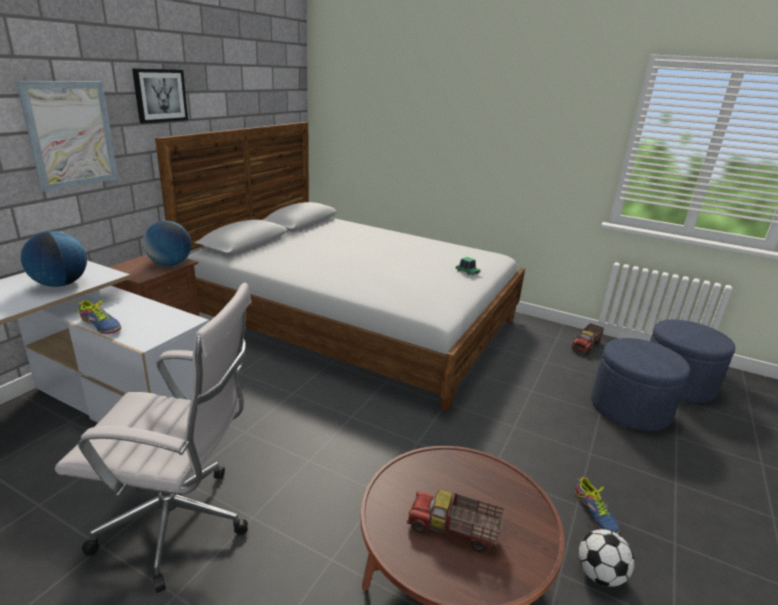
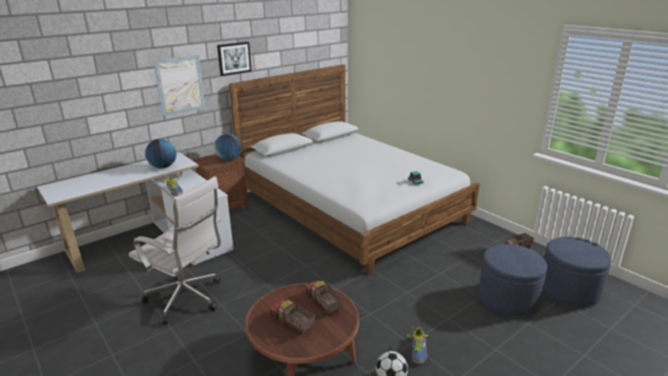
camera: 25 degrees right, 0 degrees up
none -> toy truck [305,281,343,315]

